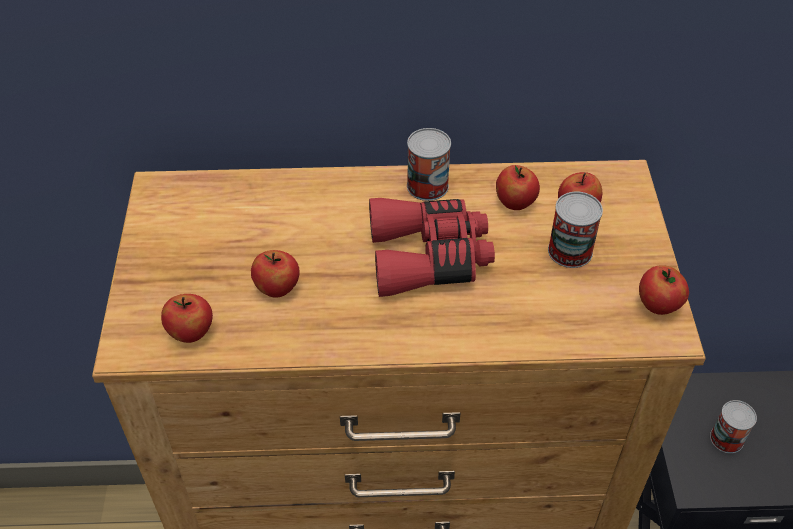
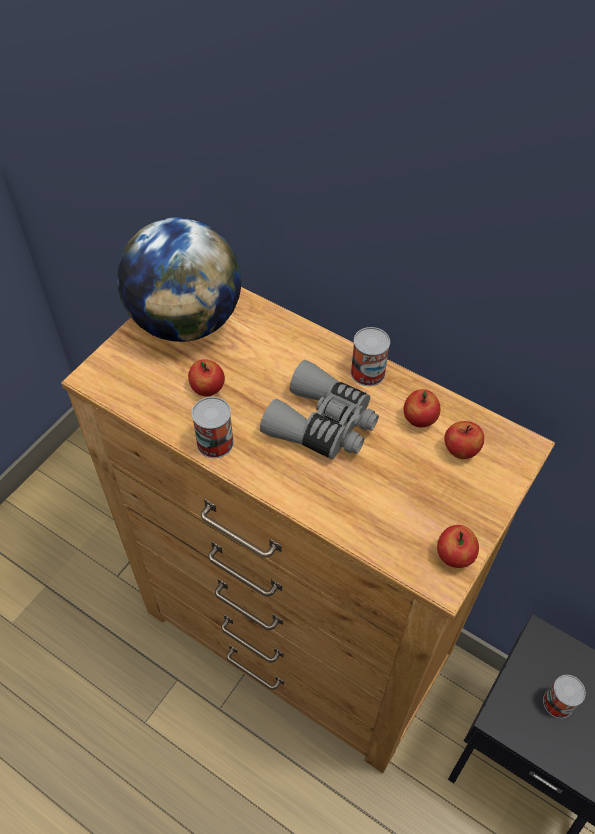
camera: 35 degrees right, 5 degrees up
apple [161,294,213,343] -> none
red binoculars [369,198,495,297] -> grey binoculars [260,360,379,459]
can [548,192,603,268] -> can moved to [192,397,234,458]
none -> globe [117,217,241,342]

